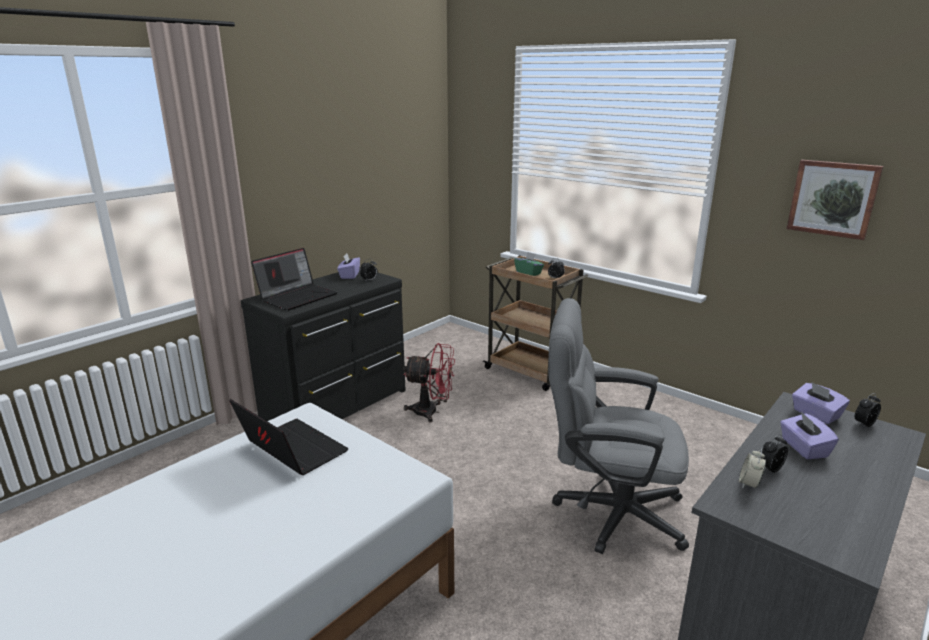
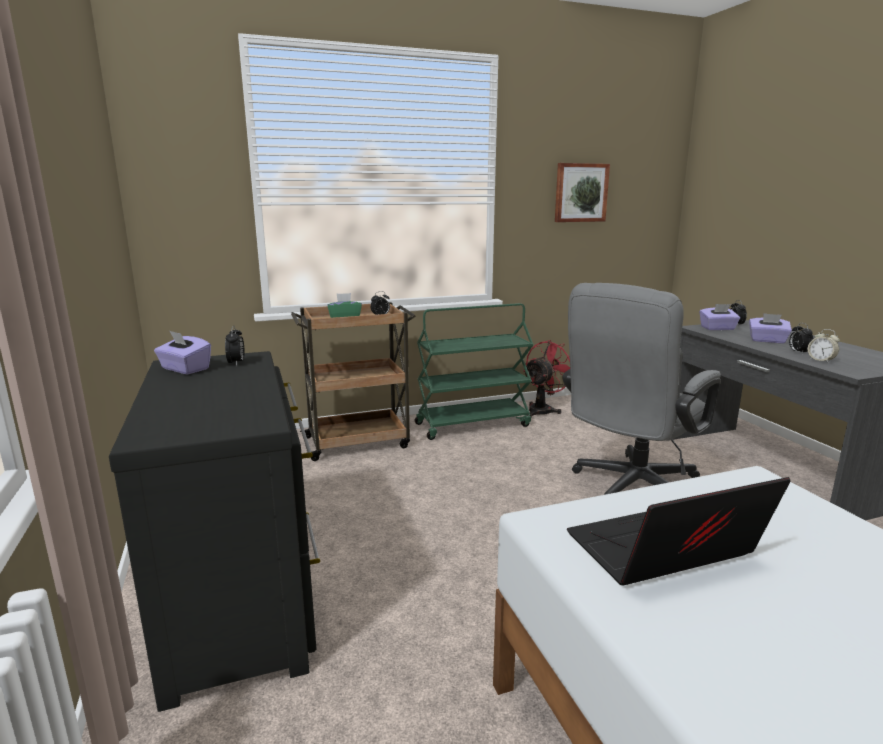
camera: 60 degrees left, 5 degrees down
laptop [251,248,338,311] -> none
red fan [403,343,455,423] -> red fan moved to [523,340,570,417]
none -> green cart [415,303,534,440]

